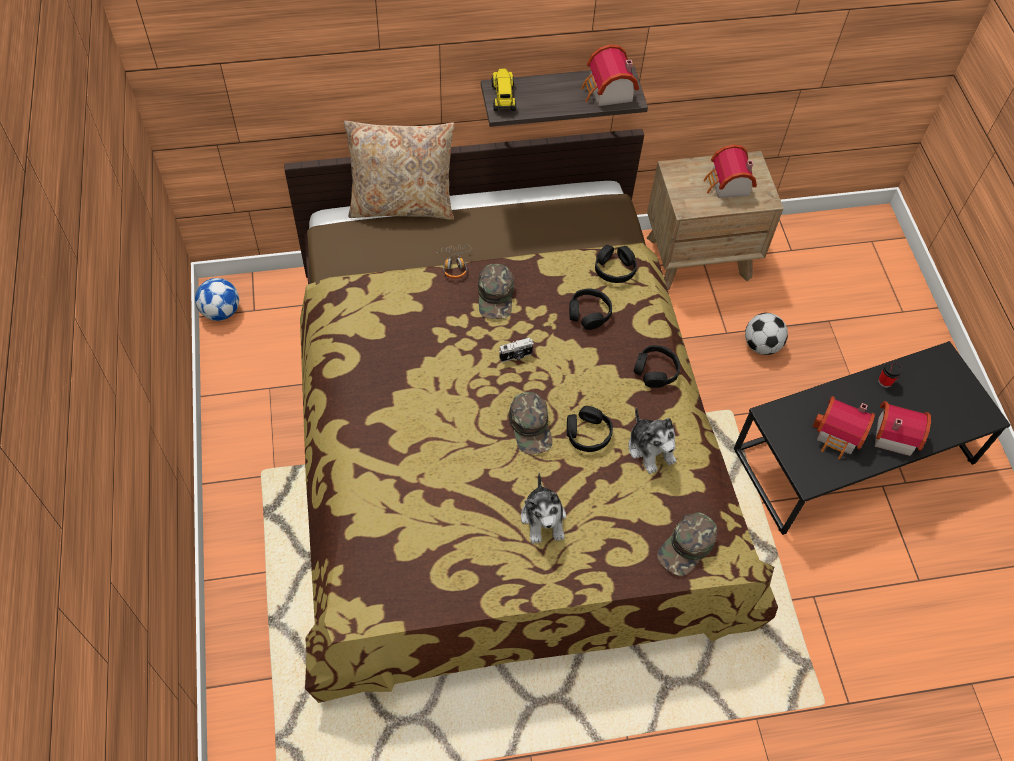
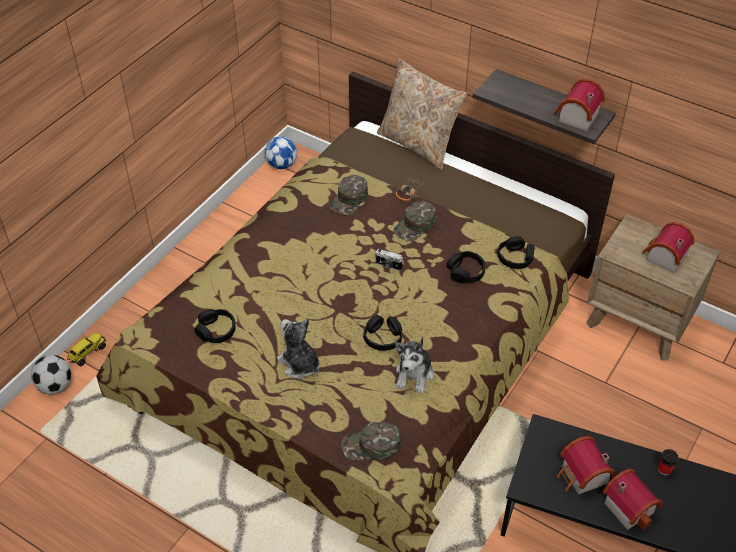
camera: 45 degrees right, 10 degrees down
toy truck [492,68,516,111] -> toy truck moved to [67,333,106,366]
green cap [509,392,553,454] -> green cap moved to [330,175,368,215]
plush toy [521,473,566,544] -> plush toy turned 105 degrees clockwise [277,318,320,379]
black headphones [633,345,680,388] -> black headphones moved to [194,309,235,343]
football [745,313,788,355] -> football moved to [31,355,71,394]

